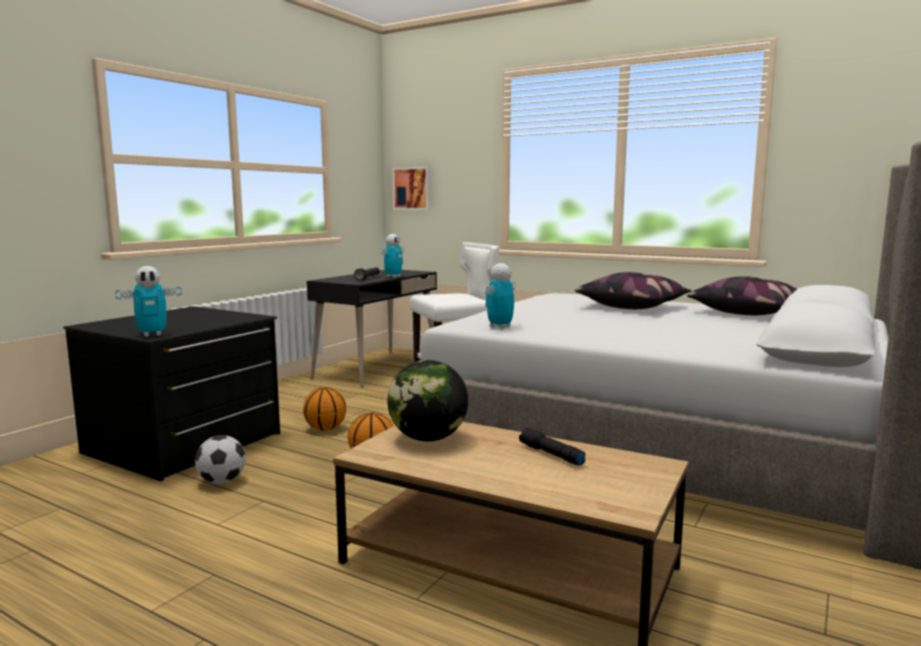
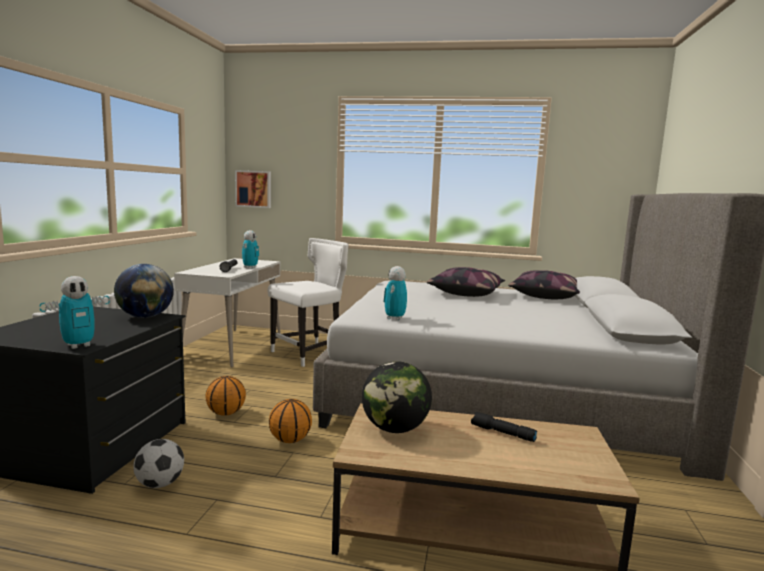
camera: 20 degrees left, 0 degrees up
black desk [307,270,437,388] -> white desk [174,258,281,368]
none -> globe [114,264,174,318]

